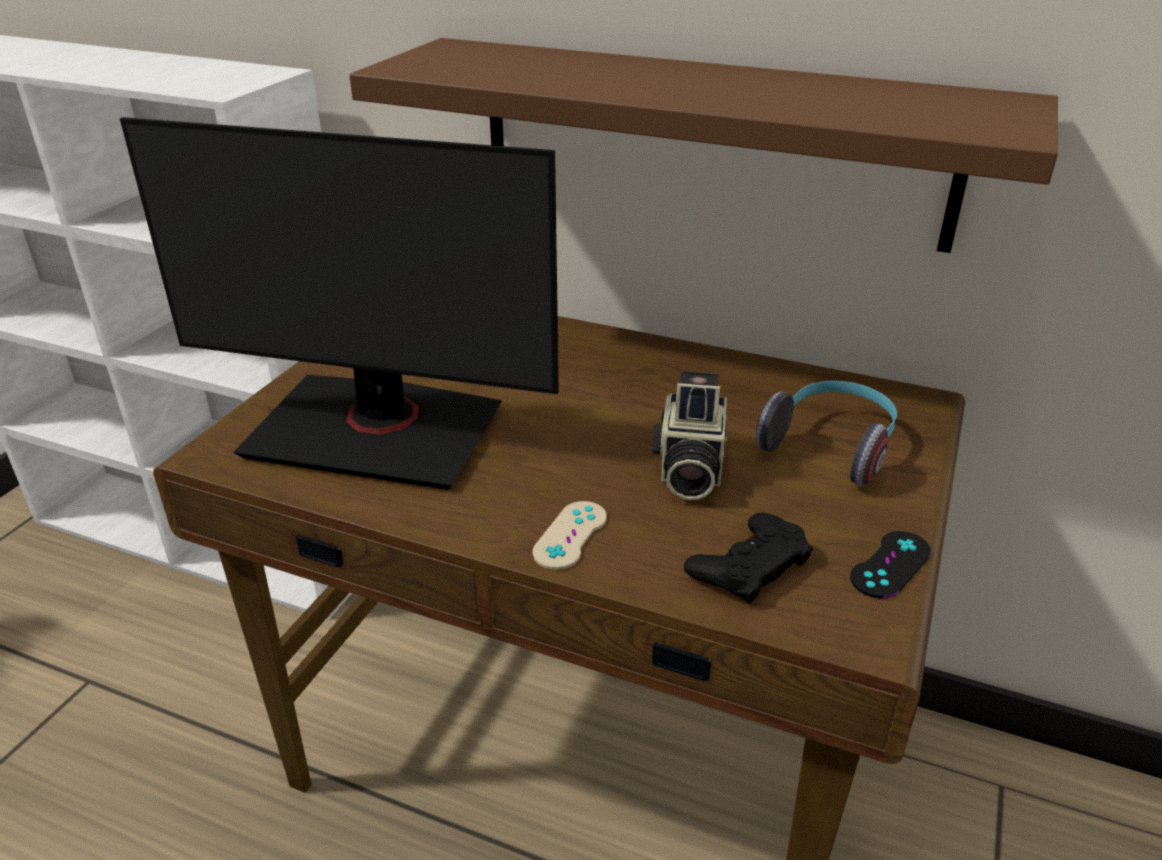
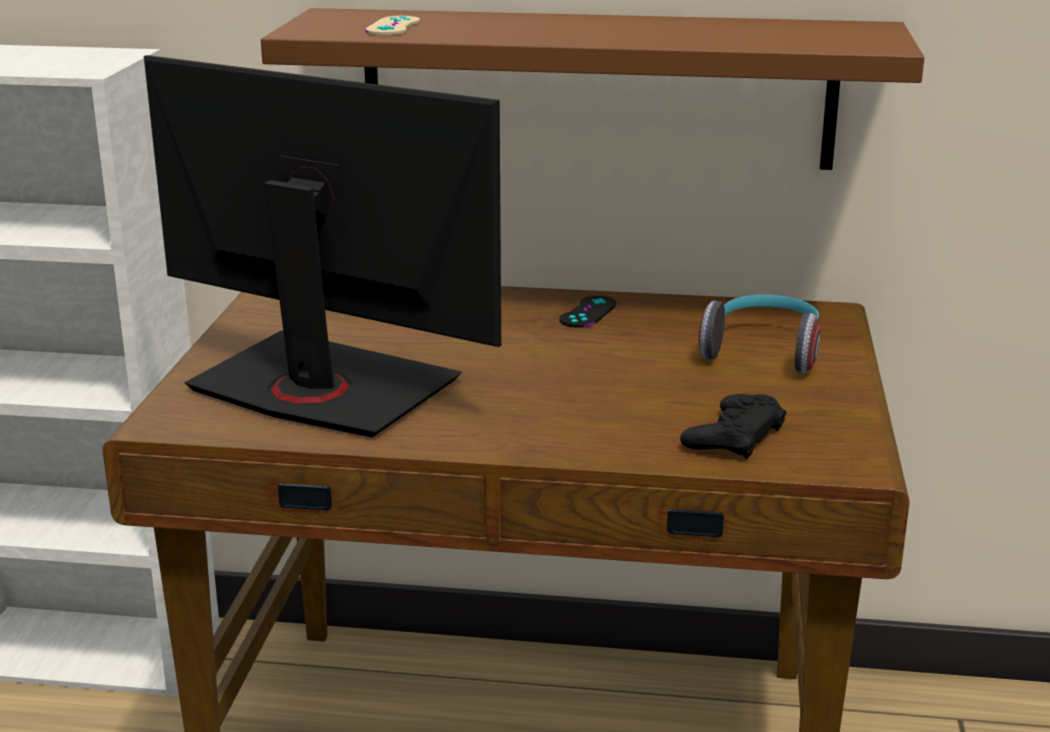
camera: 15 degrees left, 10 degrees down
monitor [120,117,559,490] -> monitor turned 150 degrees counterclockwise [144,55,501,438]
beige game controller [532,501,607,570] -> beige game controller moved to [365,16,420,35]
camera [652,371,727,500] -> none
black game controller [850,531,931,599] -> black game controller moved to [560,296,617,328]

